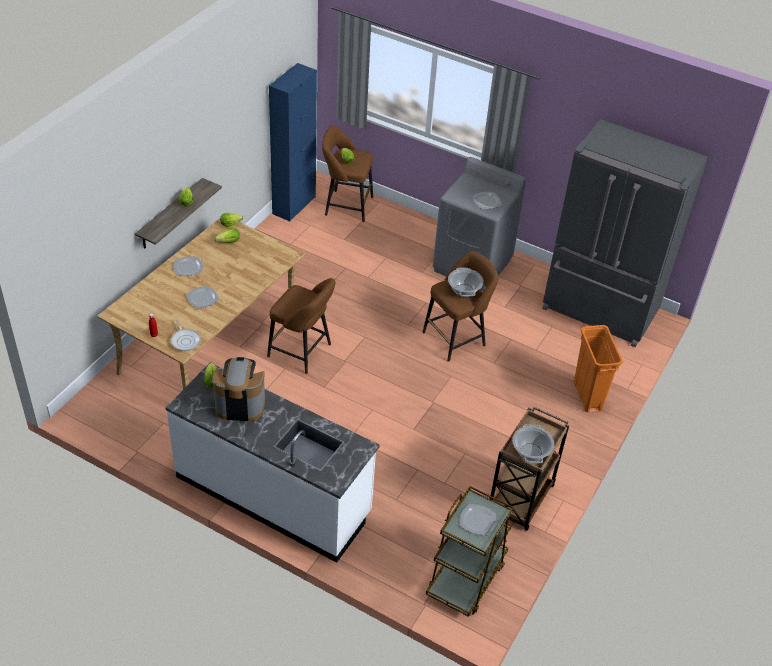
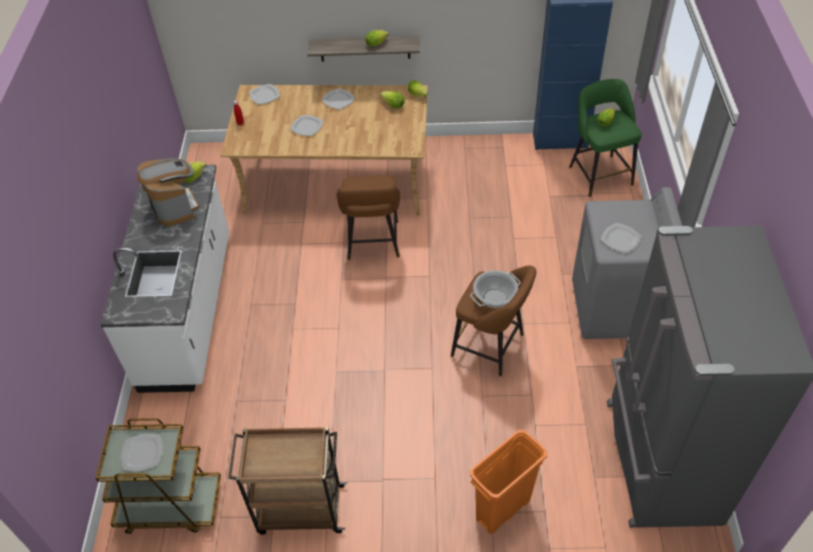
camera: 65 degrees right, 5 degrees up
frying pan [171,318,201,351] -> none
brown stool [322,126,373,222] -> green stool [569,79,642,197]
cooking pot [512,424,554,463] -> none
none -> plate [249,84,280,105]

